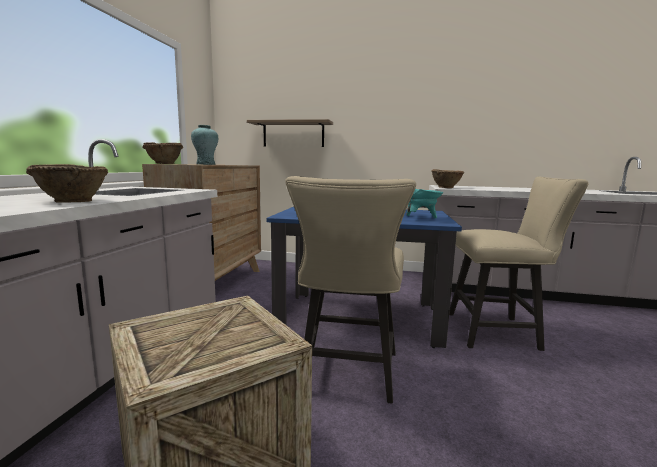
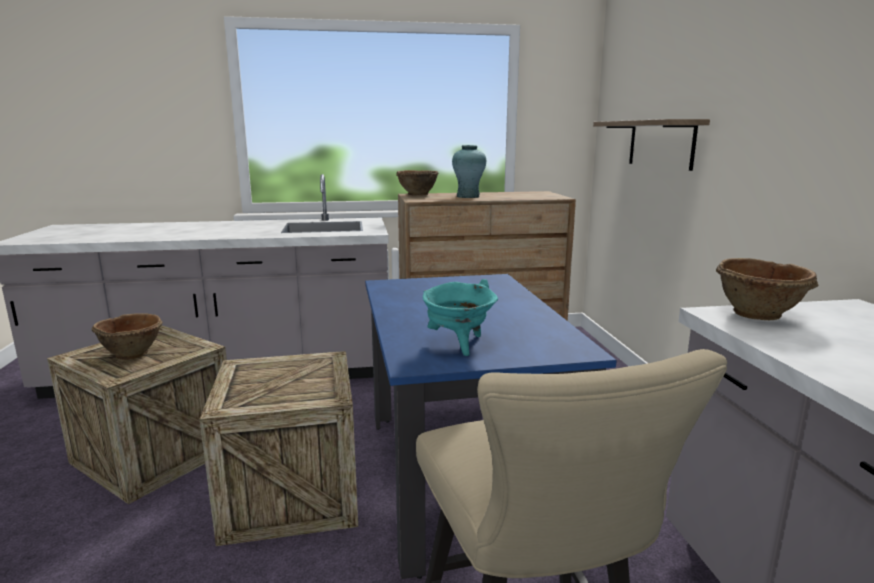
camera: 70 degrees right, 5 degrees up
brown bowl [26,164,108,203] -> brown bowl moved to [91,313,163,360]
beige chair [285,176,416,403] -> crate [199,351,358,546]

